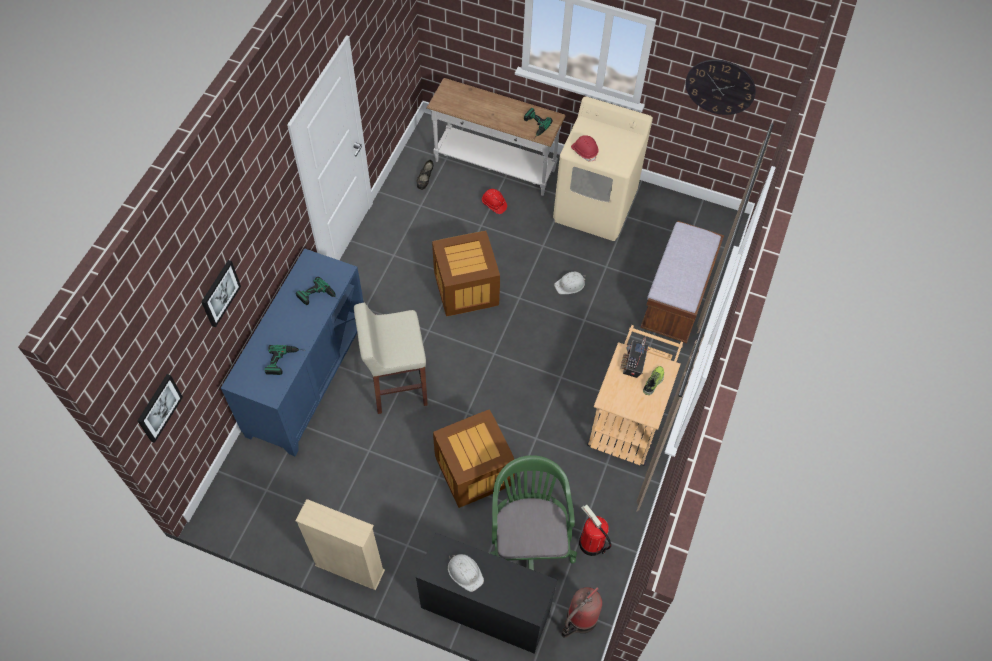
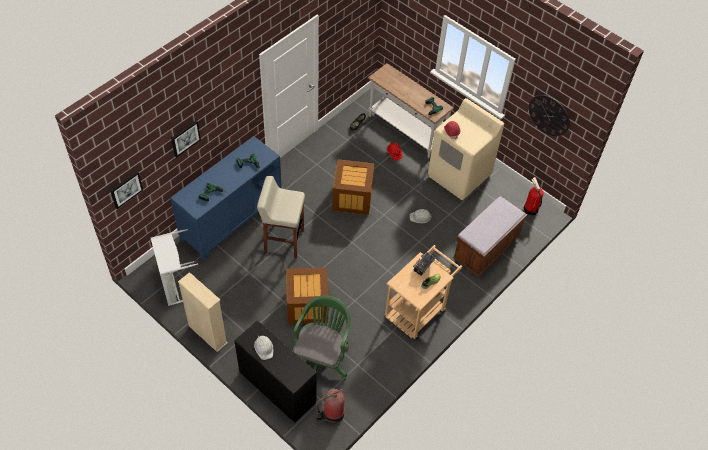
camera: 20 degrees right, 5 degrees down
fire extinguisher [579,505,611,556] -> fire extinguisher moved to [524,177,544,215]
none -> grey laundry basket [151,229,198,306]

